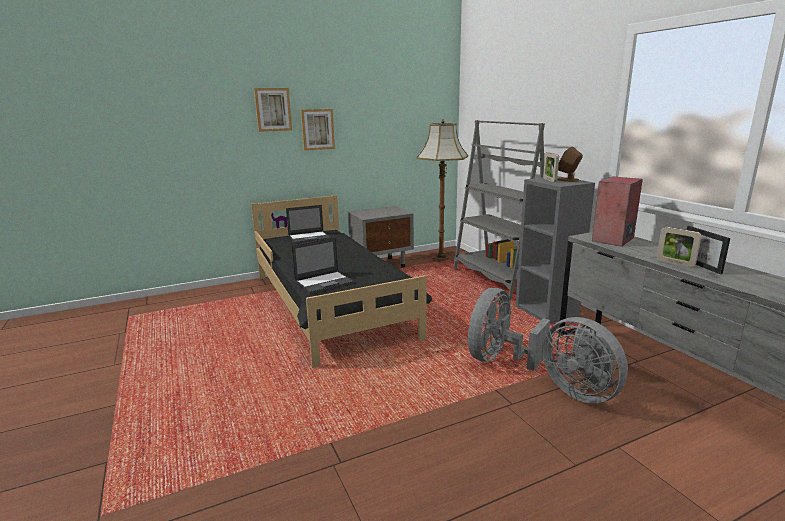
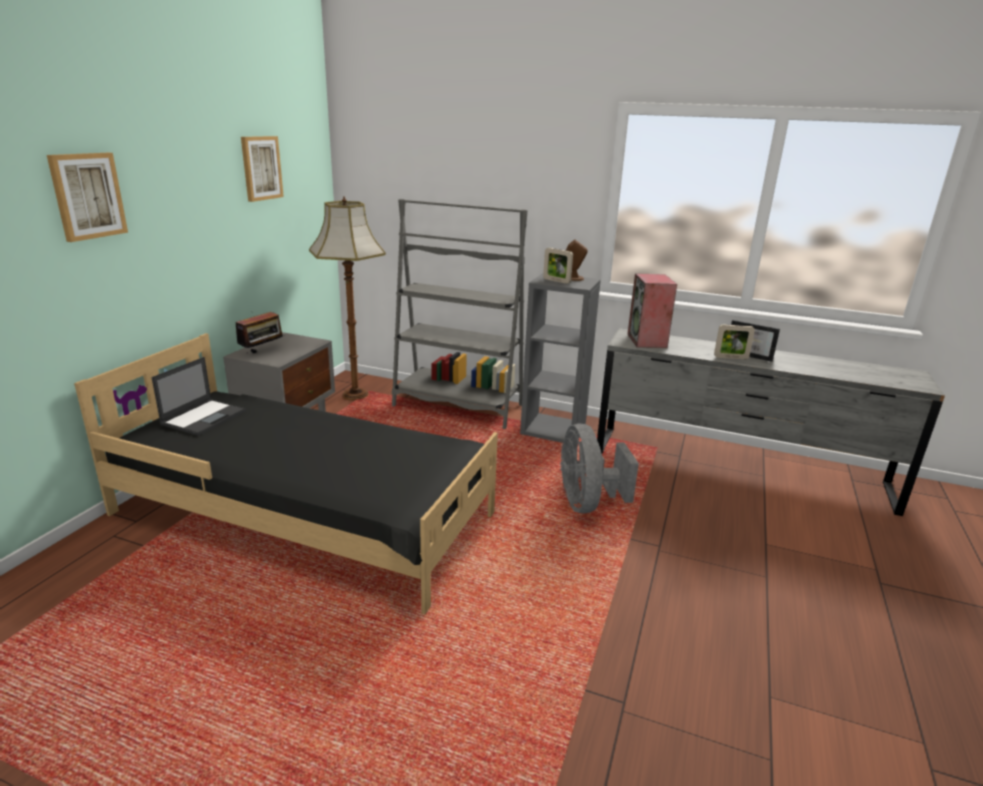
camera: 45 degrees left, 5 degrees up
laptop [291,237,355,294] -> none
picture [301,109,335,151] -> picture moved to [241,136,284,202]
grey fan [542,317,628,404] -> none
none -> radio [236,312,285,353]

